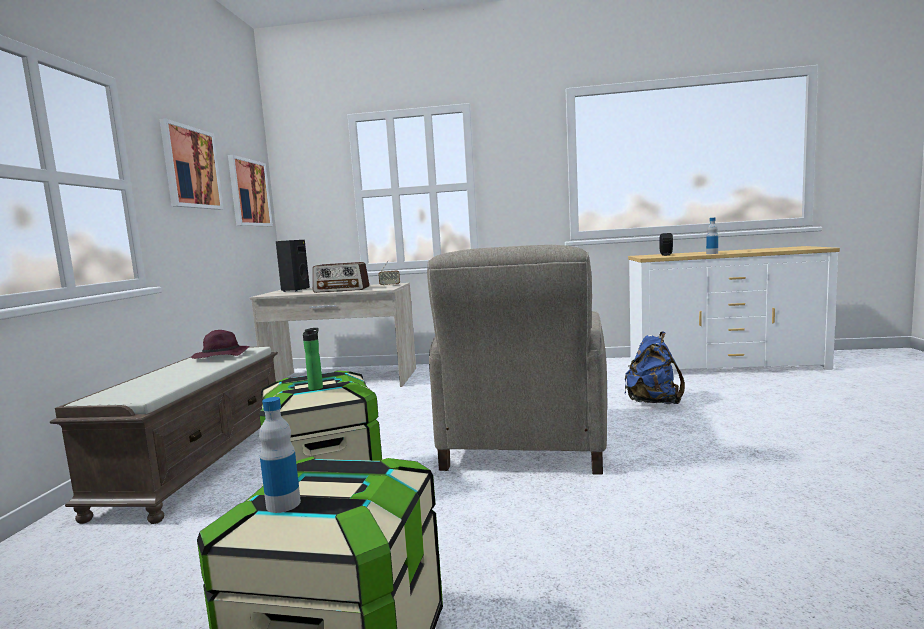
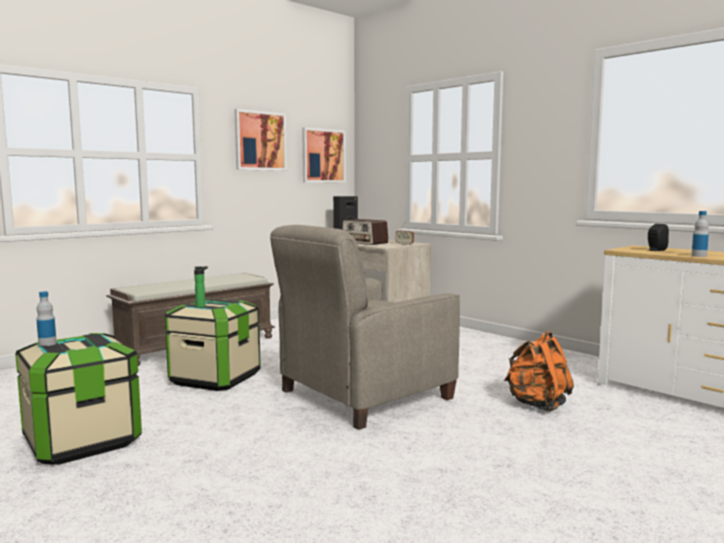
camera: 40 degrees right, 0 degrees up
purple hat [191,330,250,359] -> none
blue backpack [625,331,685,404] -> orange backpack [504,331,574,412]

